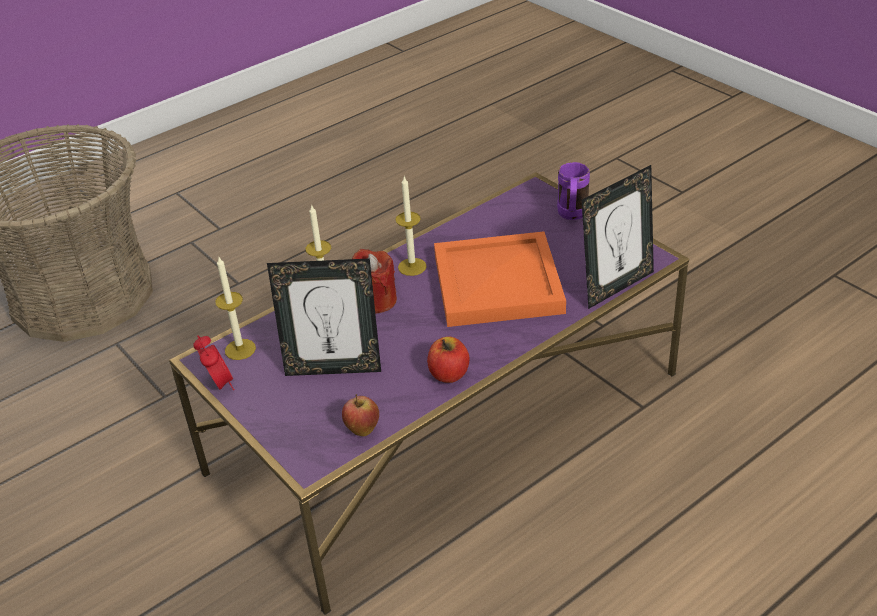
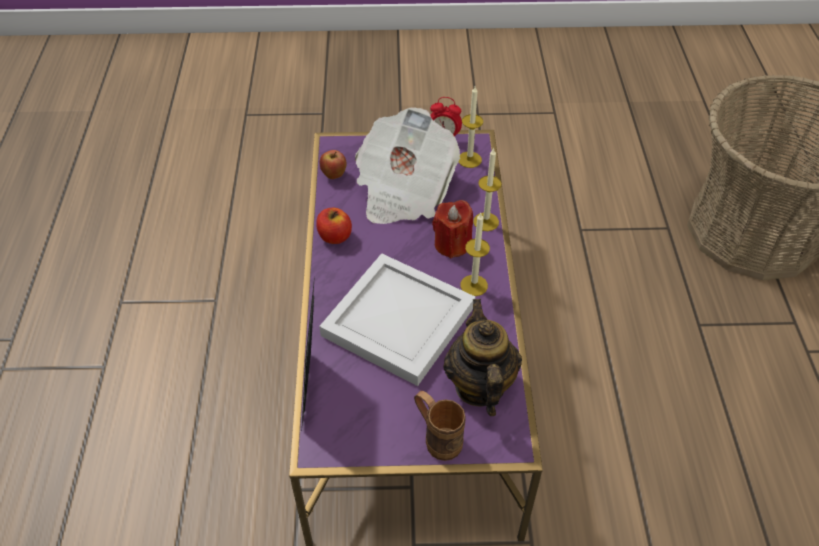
camera: 125 degrees right, 10 degrees up
picture frame [267,258,381,376] -> newspaper [355,107,460,224]
orange tray [434,231,566,327] -> white tray [319,253,476,386]
purple mug [557,162,590,220] -> brown mug [414,391,466,461]
none -> teapot [443,299,522,416]

